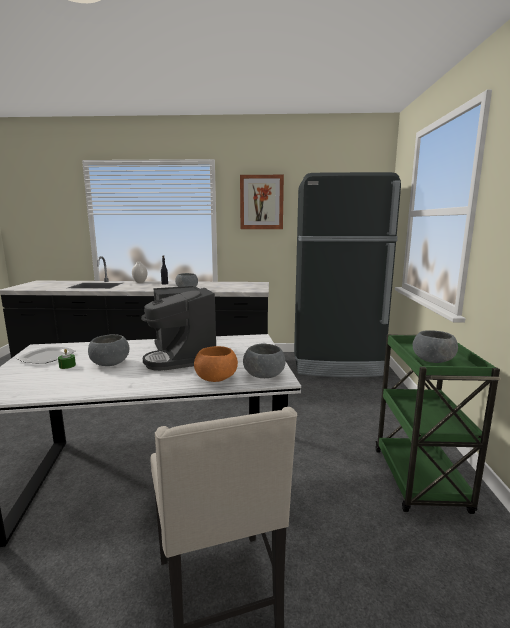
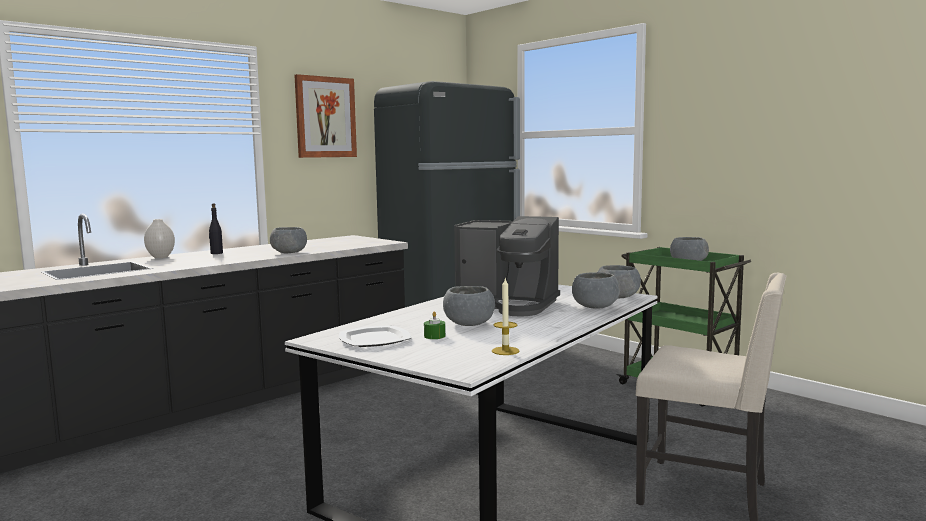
camera: 45 degrees left, 5 degrees down
orange bowl [194,346,238,382] -> grey bowl [572,272,620,308]
none -> candle [492,277,520,355]

